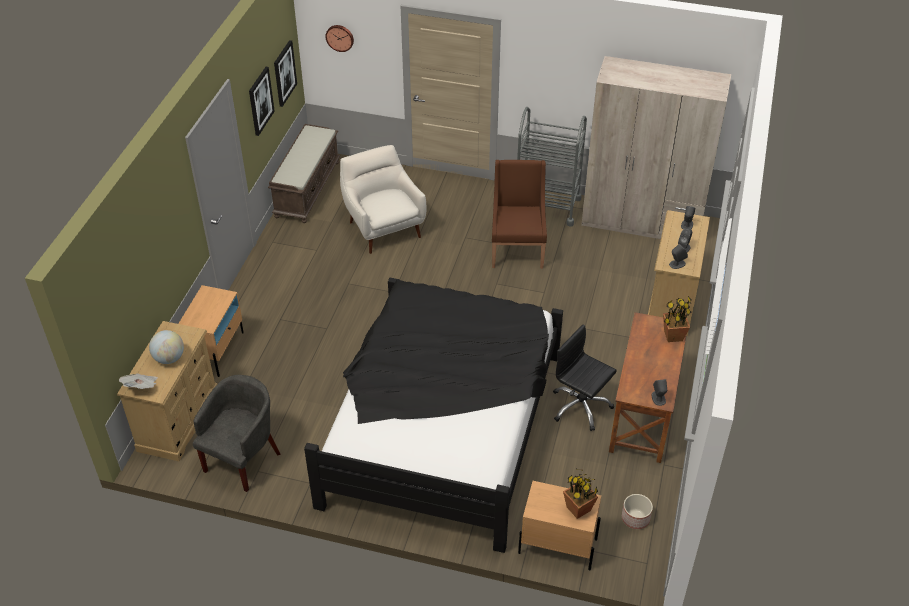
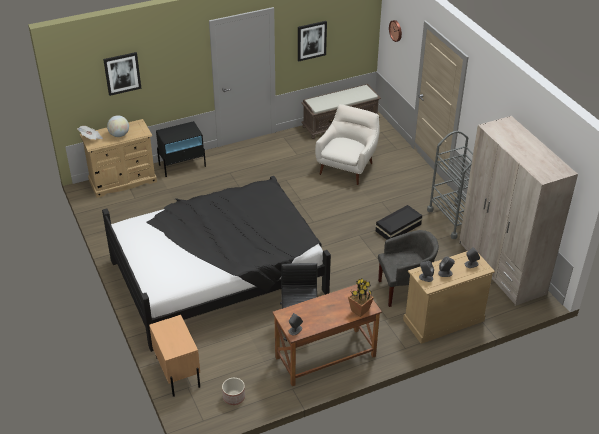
camera: 50 degrees right, 5 degrees down
beige nightstand [178,285,244,377] -> black nightstand [156,121,206,177]
grey armchair [193,375,281,492] -> grey armchair moved to [378,230,439,307]
picture [274,40,297,107] -> picture moved to [103,52,141,96]
brown armchair [492,160,547,269] -> black storage box [375,205,423,240]
potted plant [563,469,598,519] -> none

